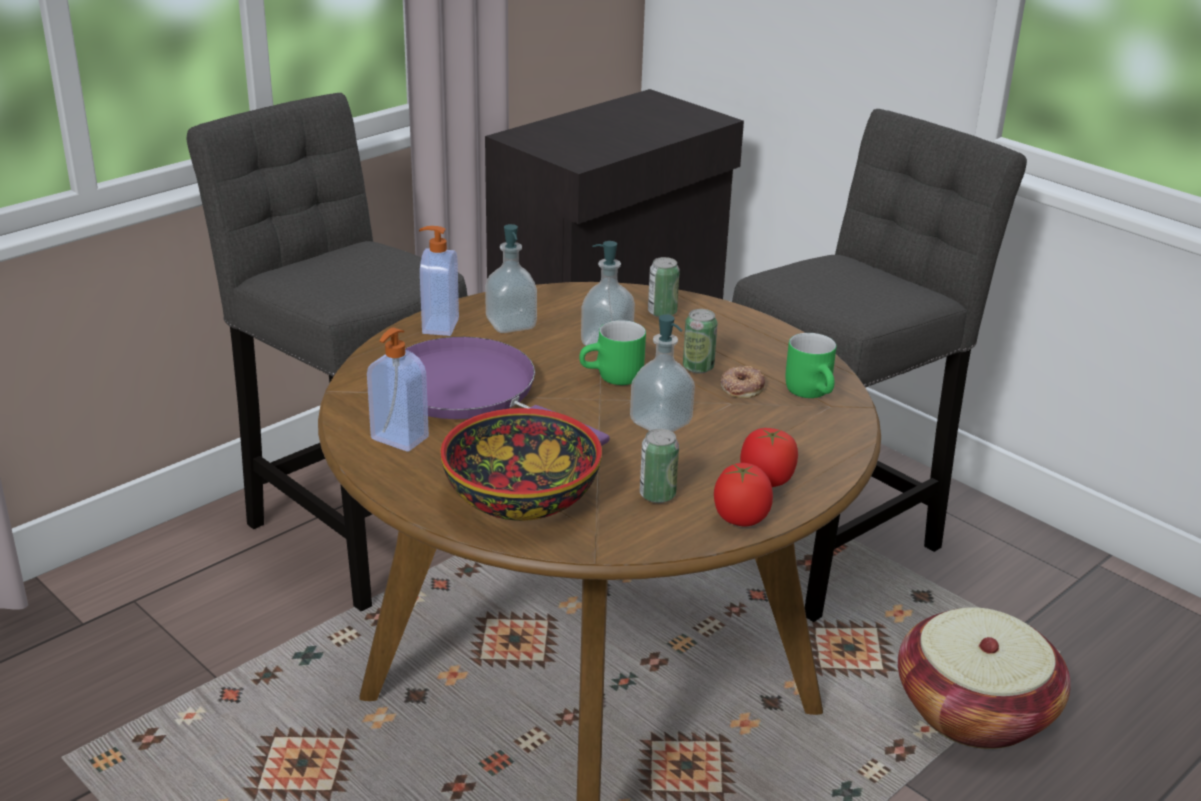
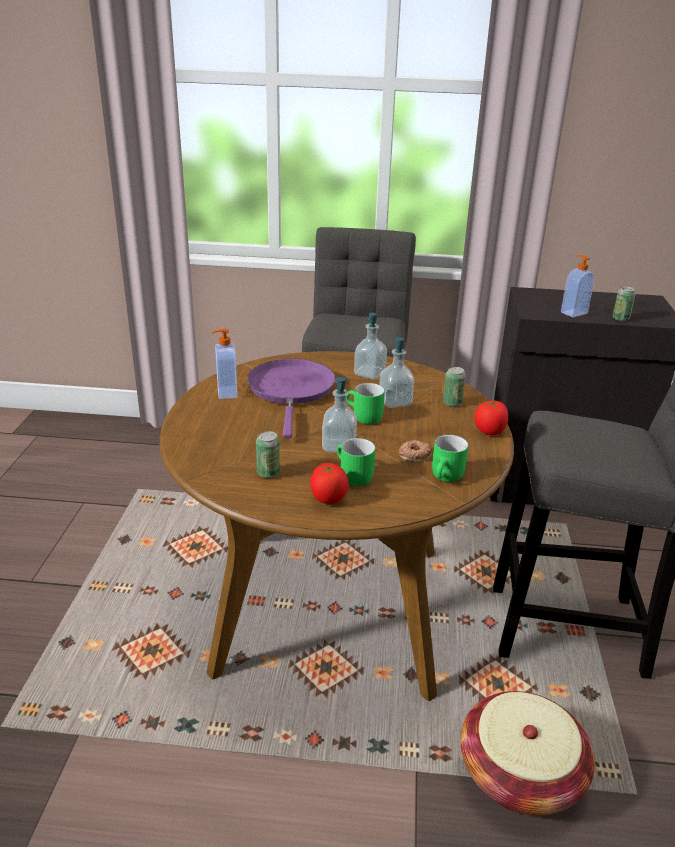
camera: 50 degrees right, 0 degrees up
soap dispenser [419,226,459,336] -> soap dispenser moved to [561,255,595,317]
bowl [440,408,602,521] -> none
can [683,309,718,374] -> can moved to [613,286,636,321]
tomato [714,463,773,527] -> tomato moved to [474,400,508,435]
none -> green mug [337,438,376,486]

